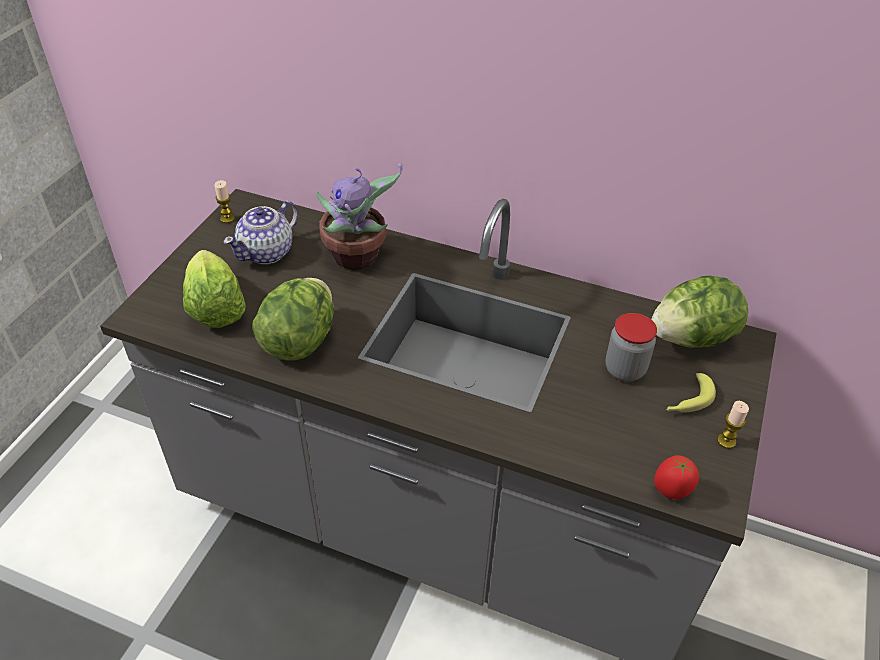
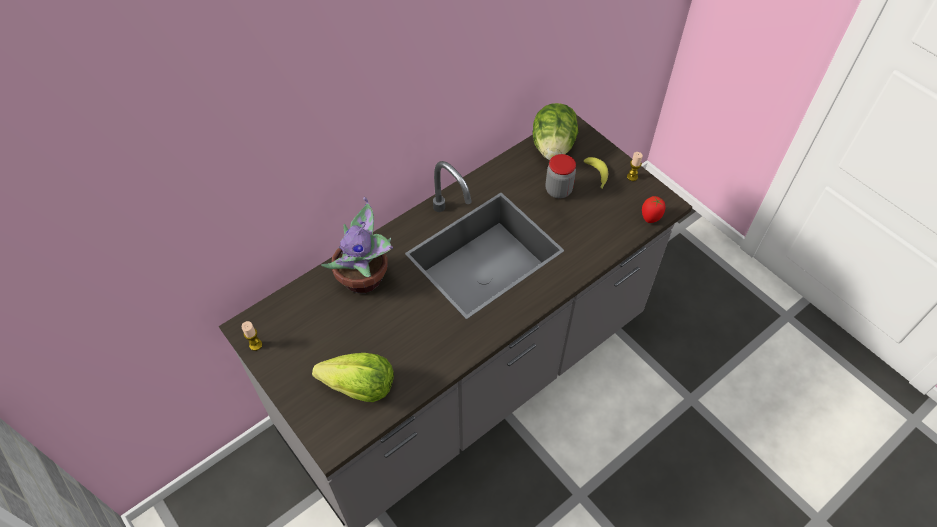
camera: 60 degrees left, 10 degrees up
teapot [223,201,299,264] -> none
lettuce [252,278,334,361] -> none

